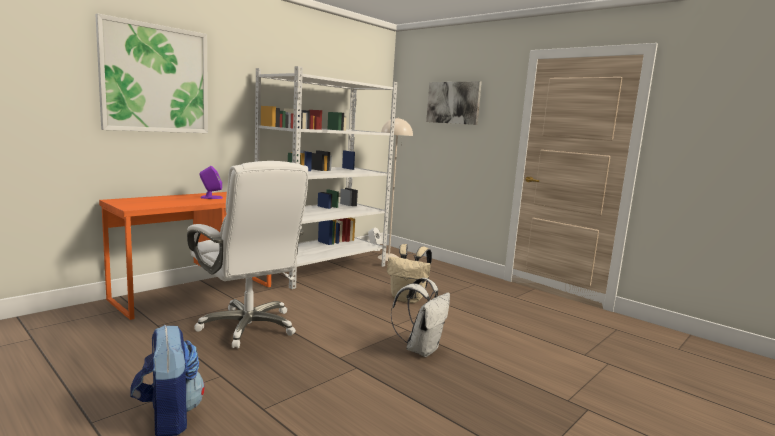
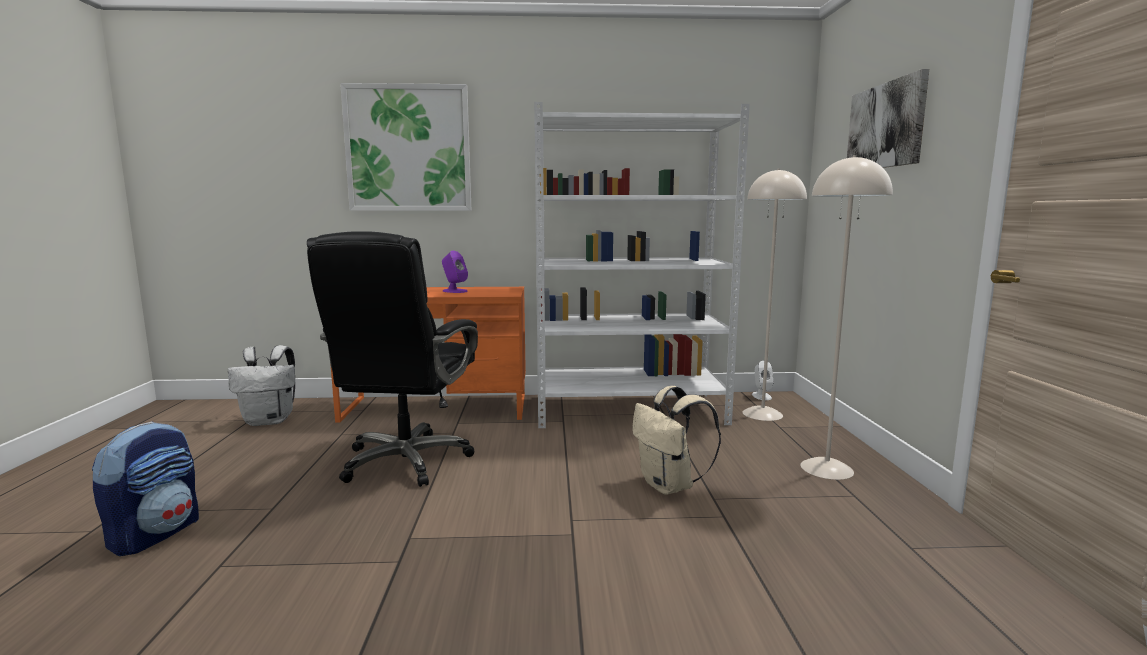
camera: 45 degrees right, 0 degrees up
white office chair [187,161,308,348] -> black office chair [307,231,478,487]
white backpack [391,278,450,357] -> white backpack moved to [228,345,295,426]
none -> beige floor lamp [801,155,893,480]

